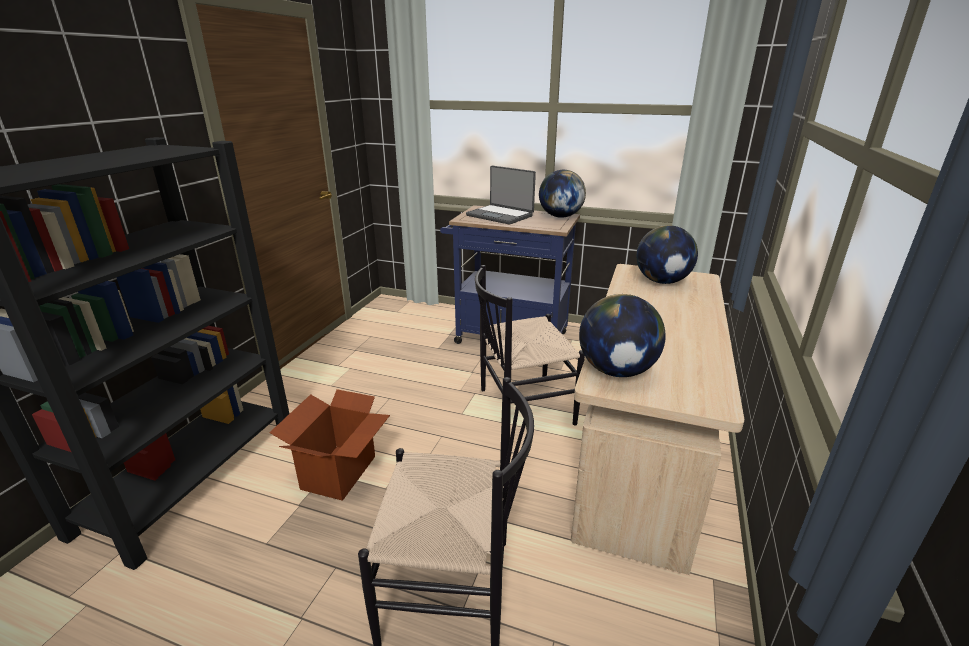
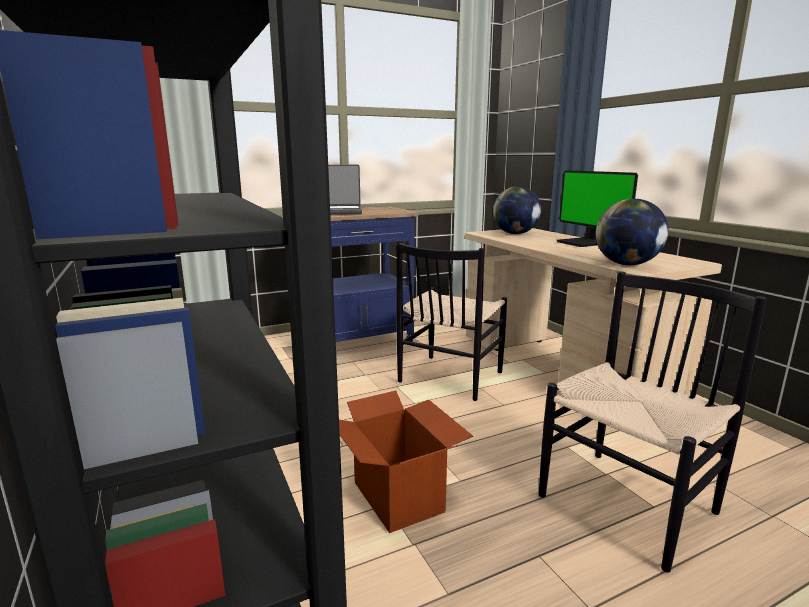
camera: 45 degrees left, 10 degrees down
globe [539,170,586,218] -> none
none -> monitor [556,170,638,247]

